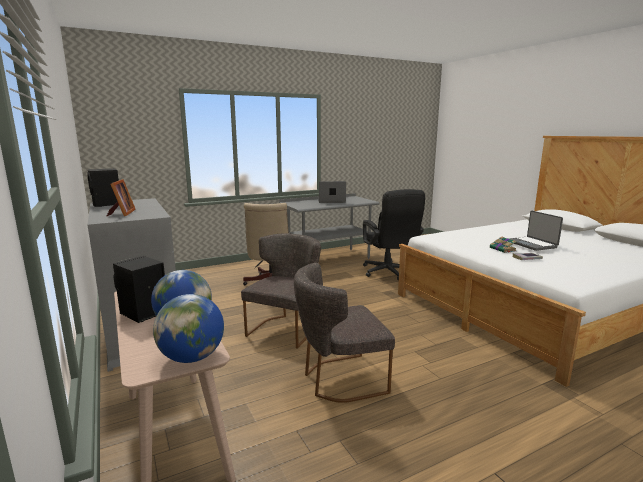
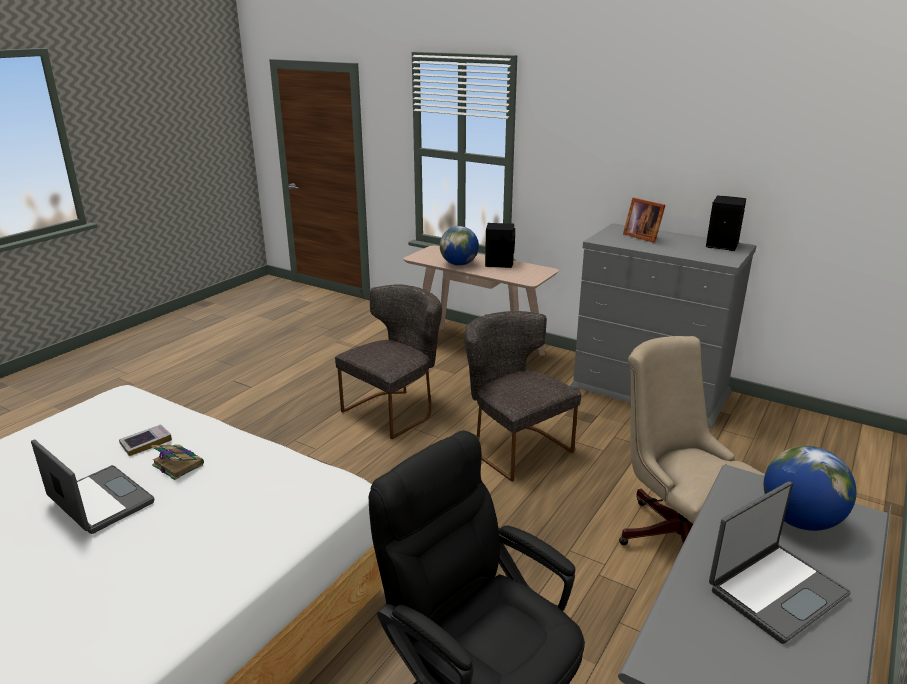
camera: 150 degrees right, 10 degrees up
globe [153,294,224,363] -> globe moved to [764,446,856,531]
grey chair [241,234,321,349] -> grey chair turned 150 degrees clockwise [464,311,582,482]

